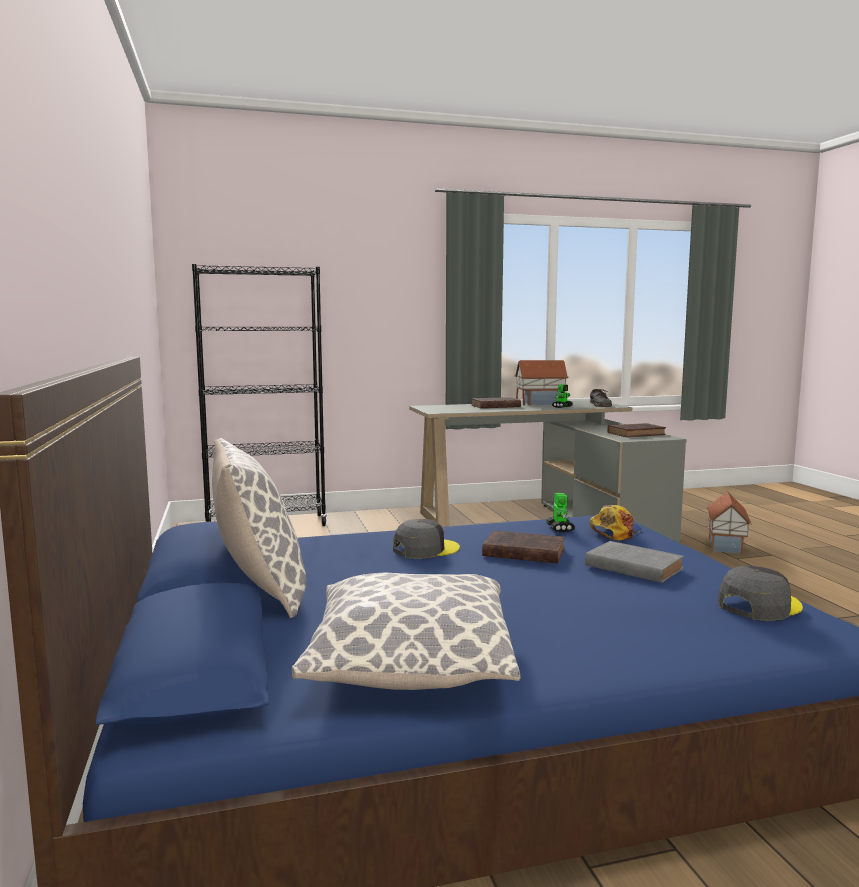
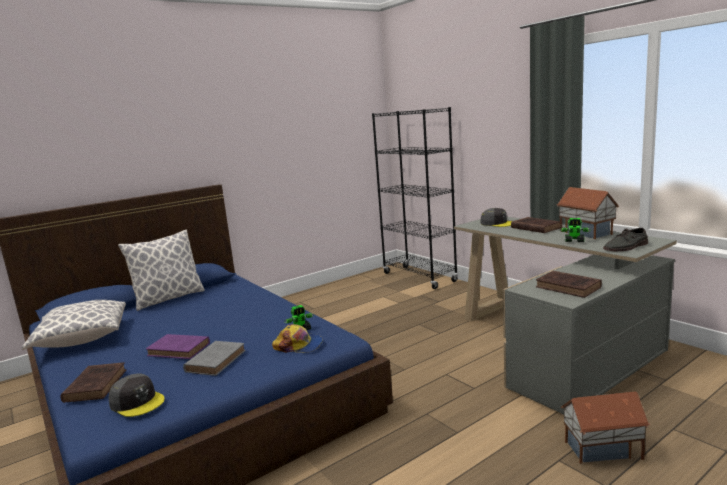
camera: 70 degrees right, 5 degrees up
grey cap [393,519,460,559] -> grey cap moved to [481,208,512,227]
brown book [482,531,565,563] -> brown book moved to [60,362,126,403]
none -> purple book [146,334,210,359]

